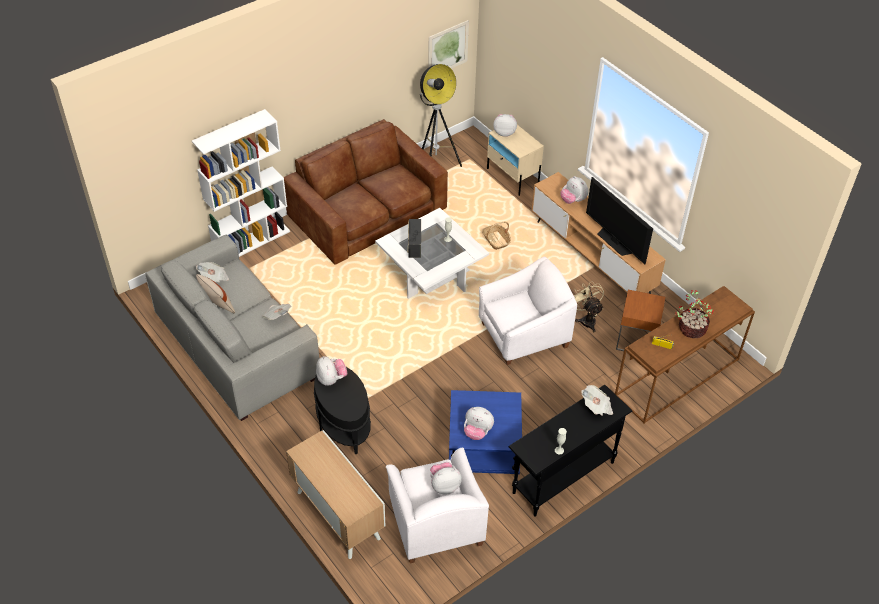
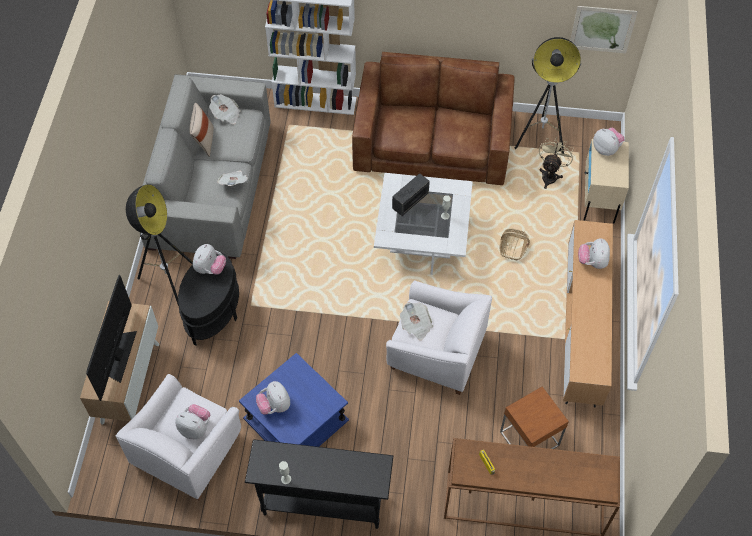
camera: 45 degrees right, 10 degrees up
beige fan [574,281,604,333] -> beige fan moved to [539,137,574,189]
newspaper [582,385,613,416] -> newspaper moved to [400,302,433,341]
television [586,177,653,264] -> television moved to [86,275,137,401]
potted plant [675,290,714,338] -> none
none -> floor lamp [126,184,193,306]

